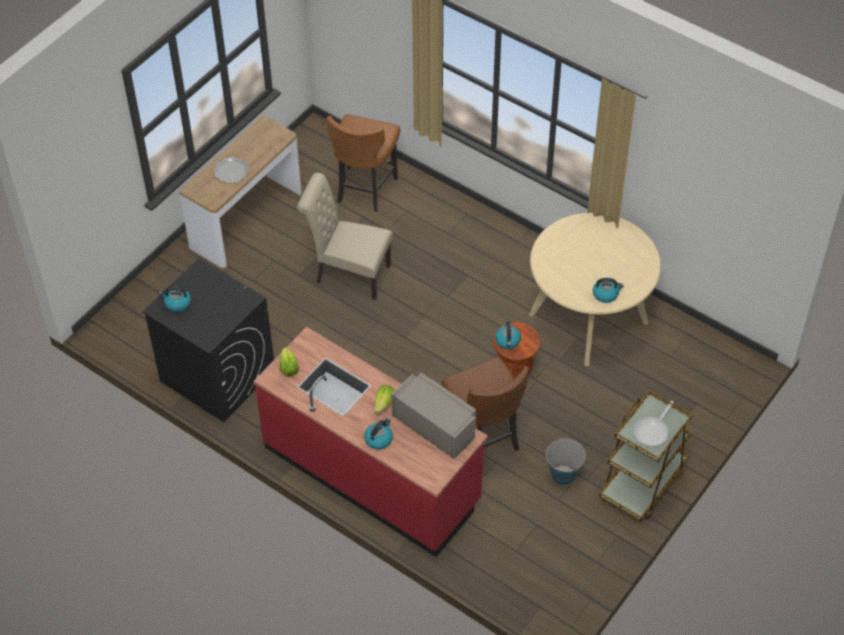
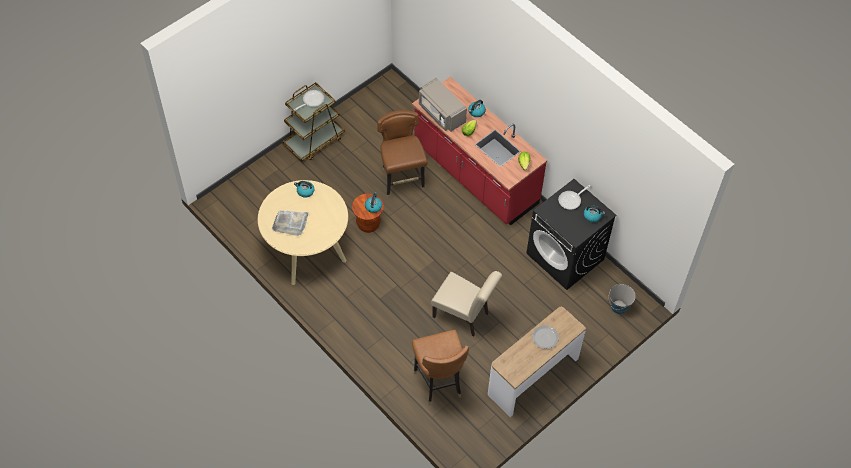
camera: 170 degrees left, 5 degrees up
brown chair [326,114,400,219] -> brown chair turned 135 degrees clockwise [412,330,469,406]
bucket [546,439,586,485] -> bucket moved to [608,284,635,314]
none -> grey tray [272,210,309,236]
none -> frying pan [558,185,590,210]

